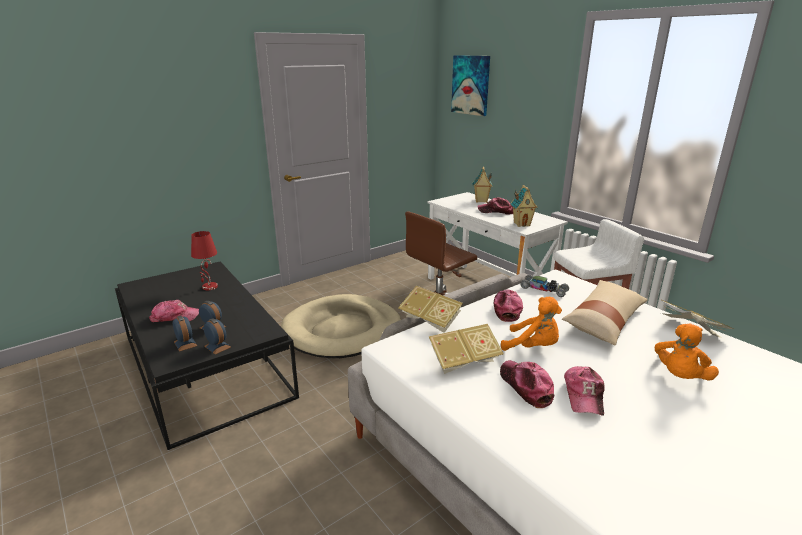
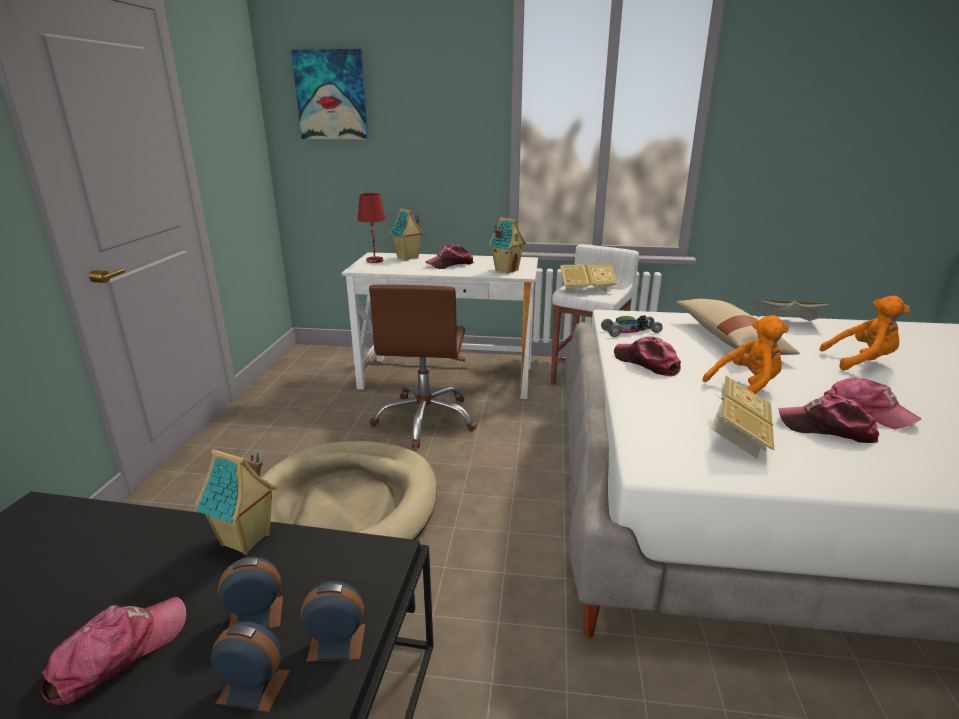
camera: 45 degrees left, 0 degrees up
red table lamp [191,231,218,290] -> red table lamp moved to [357,193,386,263]
book [398,286,463,333] -> book moved to [560,264,618,293]
orange plush toy [655,324,719,380] -> orange plush toy turned 75 degrees counterclockwise [820,296,910,370]
none -> toy house [195,449,277,555]

